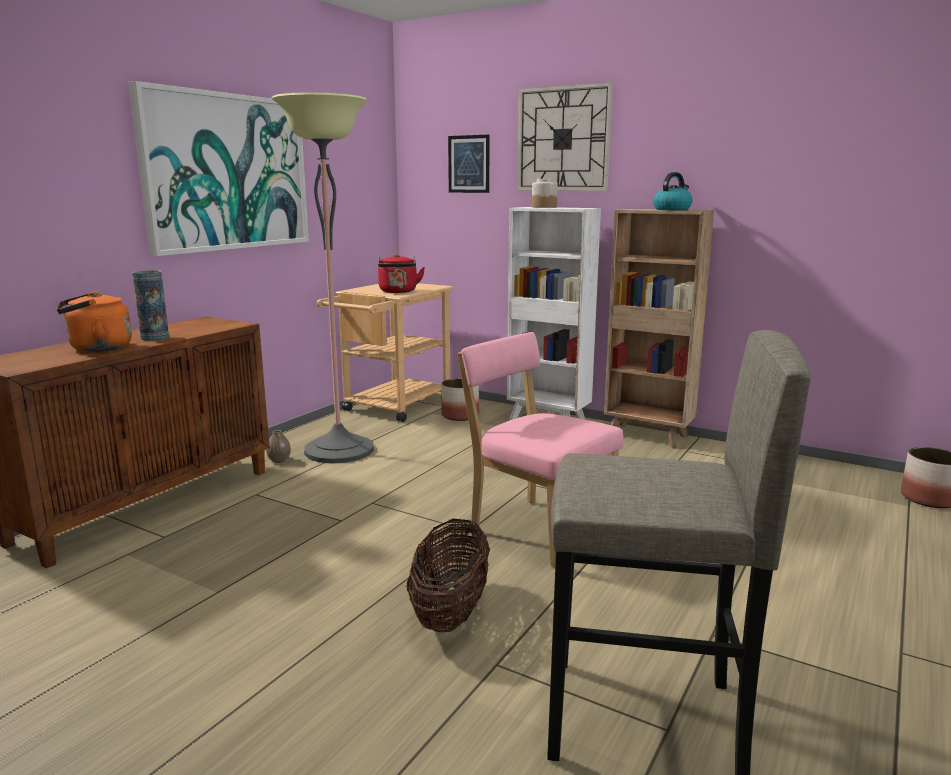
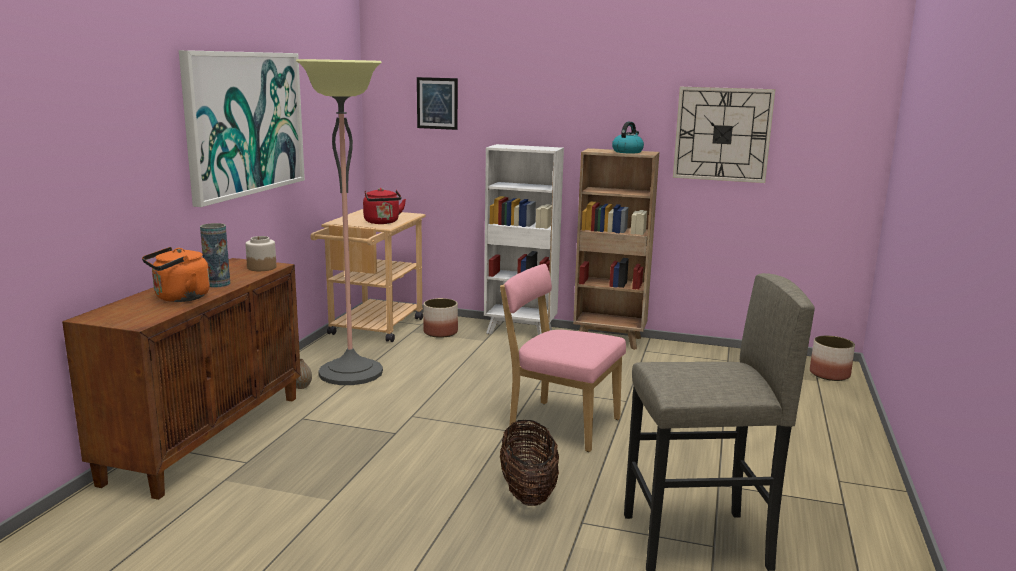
camera: 15 degrees left, 0 degrees up
wall clock [517,82,613,191] -> wall clock moved to [673,87,775,183]
jar [532,179,558,208] -> jar moved to [245,236,276,271]

